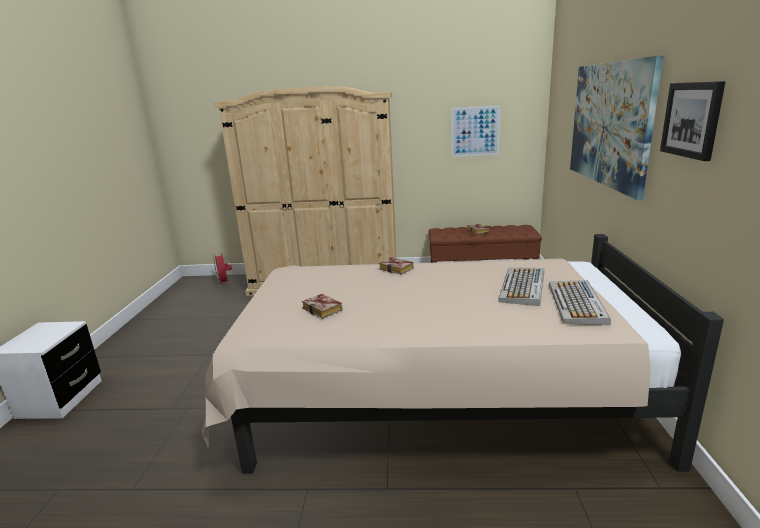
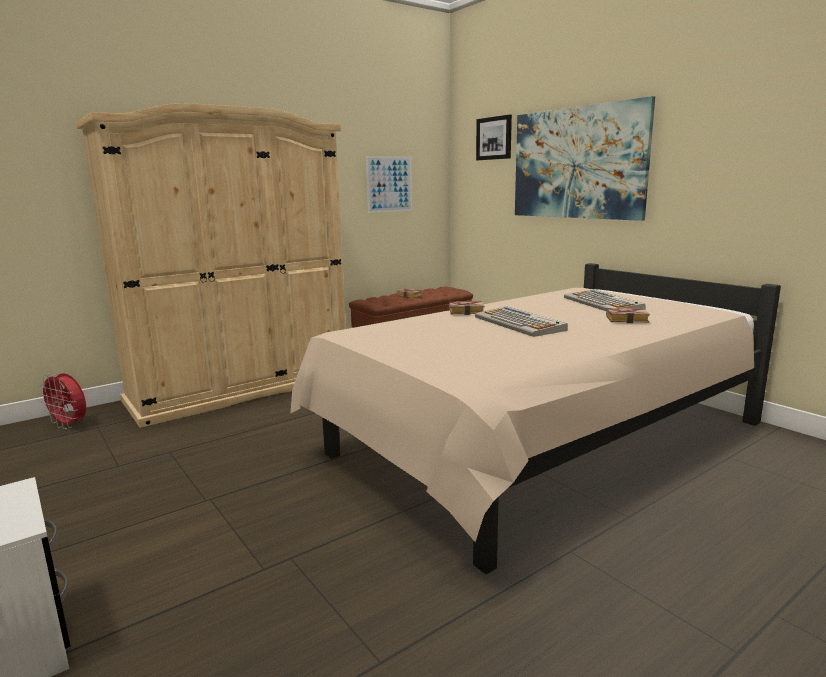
camera: 40 degrees left, 5 degrees down
book [302,294,342,319] -> book moved to [606,308,650,323]
keyboard [549,280,611,325] -> keyboard moved to [475,306,568,337]
picture [660,81,726,161] -> picture moved to [476,115,512,160]

